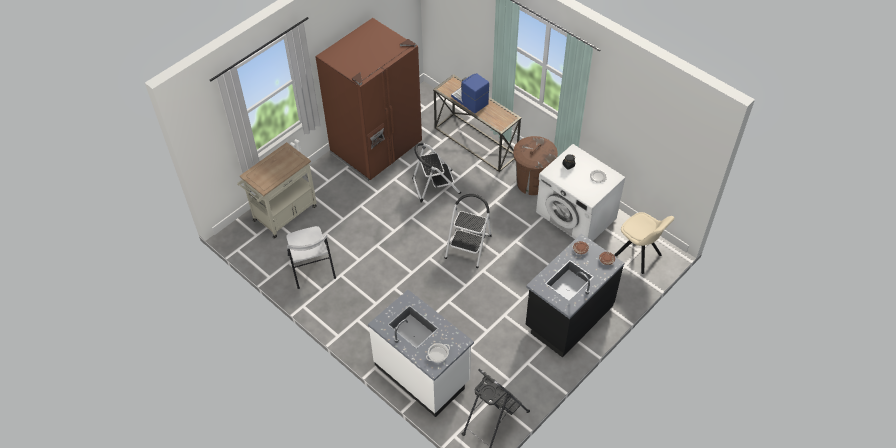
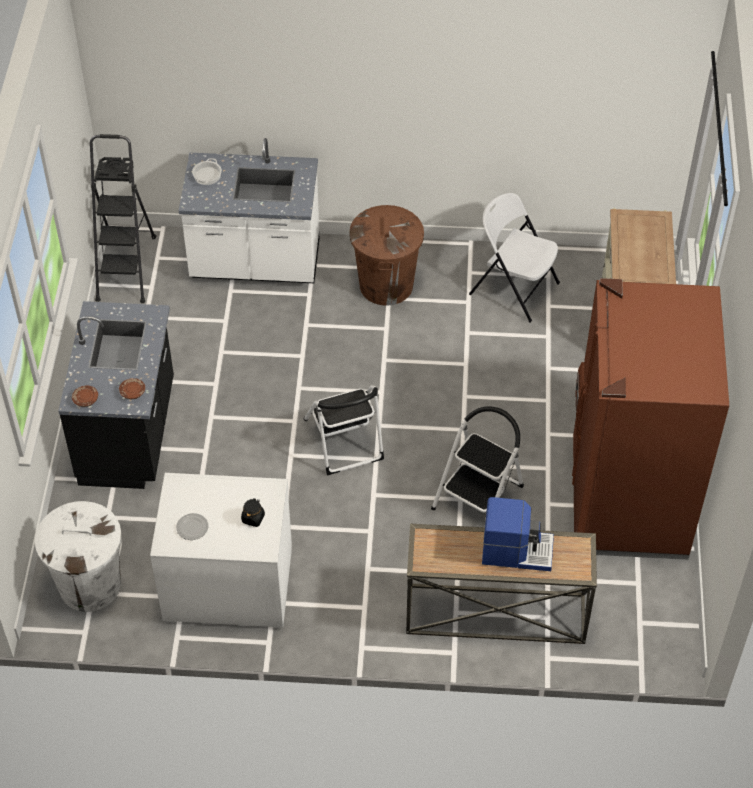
camera: 140 degrees right, 0 degrees up
brown trash can [513,136,558,195] -> brown trash can moved to [349,205,424,306]
beige chair [614,212,674,274] -> white trash can [35,501,122,612]

